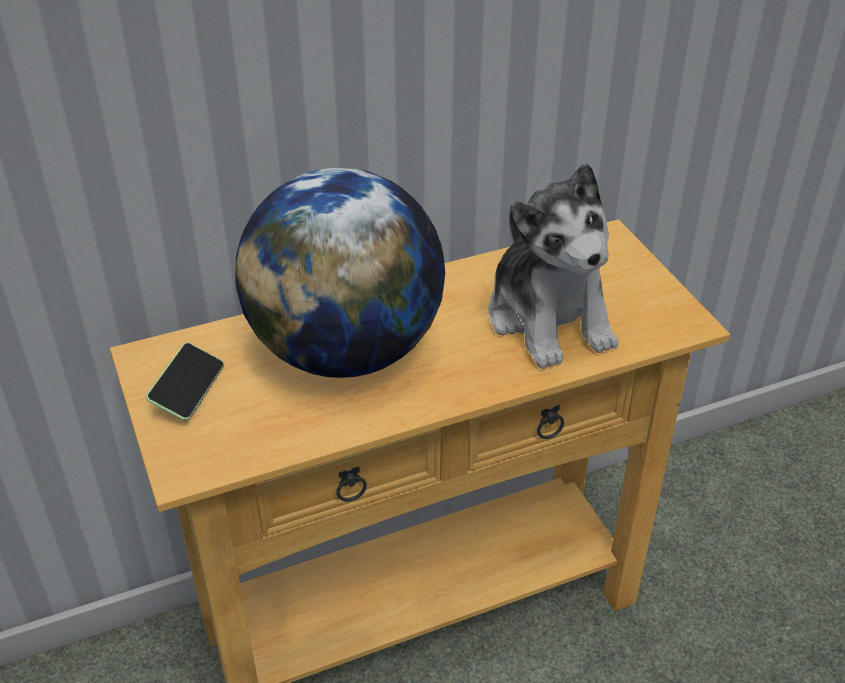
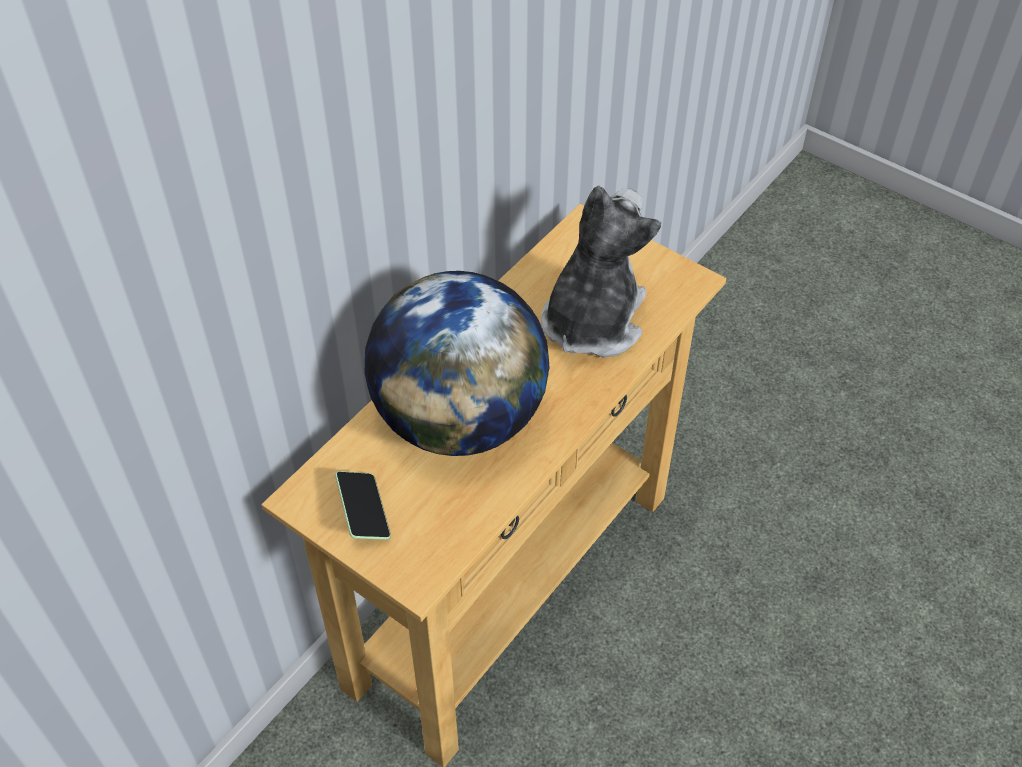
camera: 30 degrees left, 10 degrees up
plush toy [488,163,618,369] -> plush toy turned 105 degrees counterclockwise [541,185,661,358]

